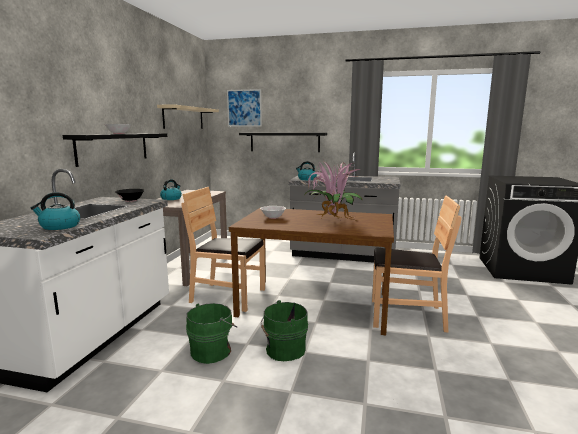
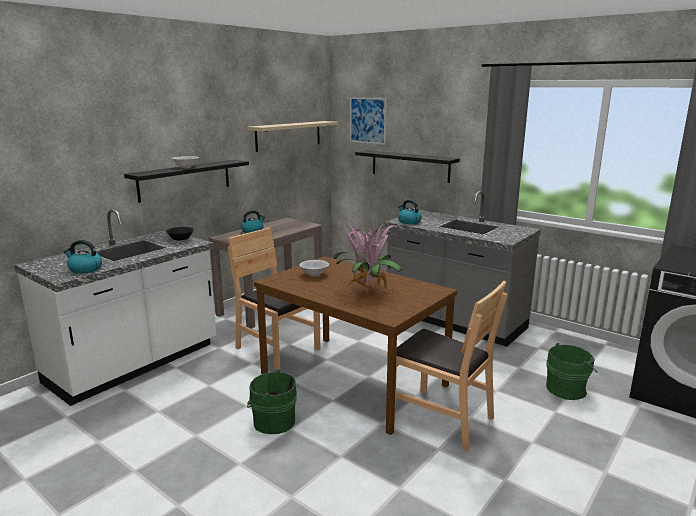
camera: 25 degrees right, 5 degrees up
green bucket [186,303,237,364] -> green bucket moved to [546,343,598,400]

